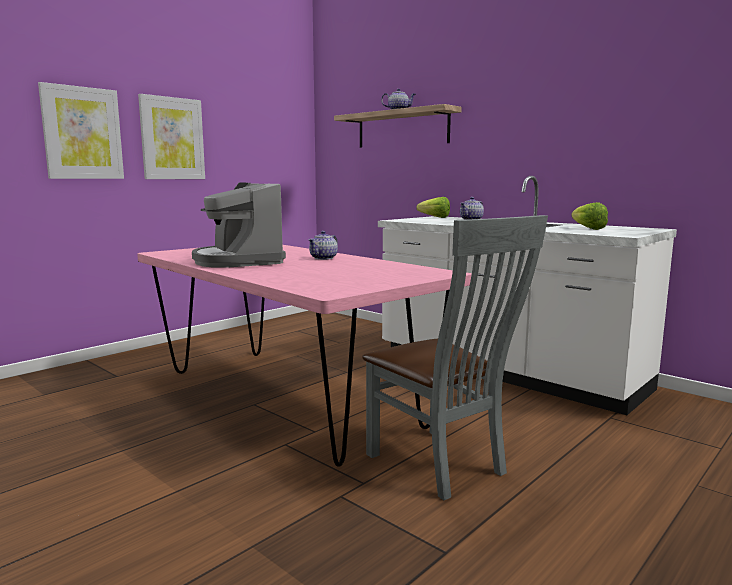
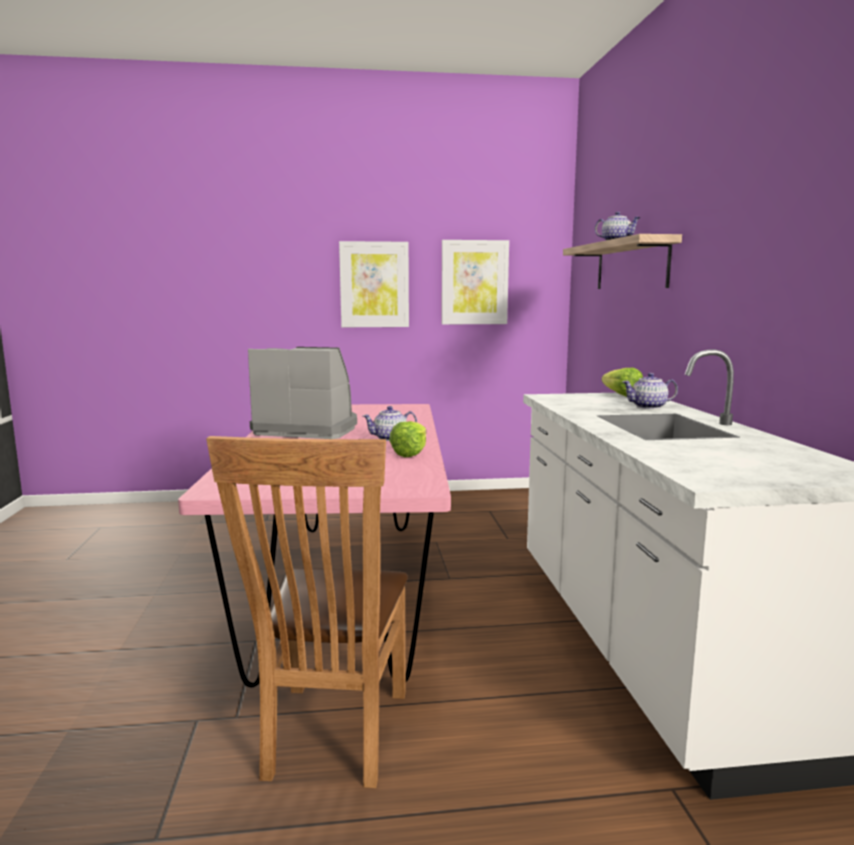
camera: 40 degrees right, 0 degrees up
picture [38,82,124,179] -> picture moved to [441,240,509,324]
coffee machine [192,182,286,268] -> coffee machine turned 90 degrees clockwise [248,347,357,439]
grey chair [362,215,548,500] -> brown chair [206,436,408,788]
lettuce [571,202,608,230] -> lettuce moved to [389,421,426,457]

